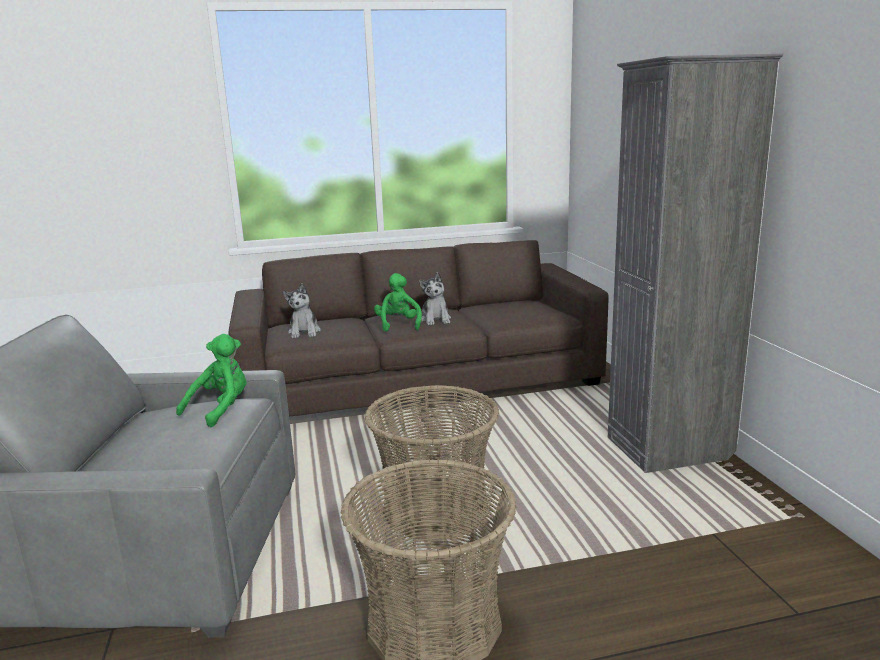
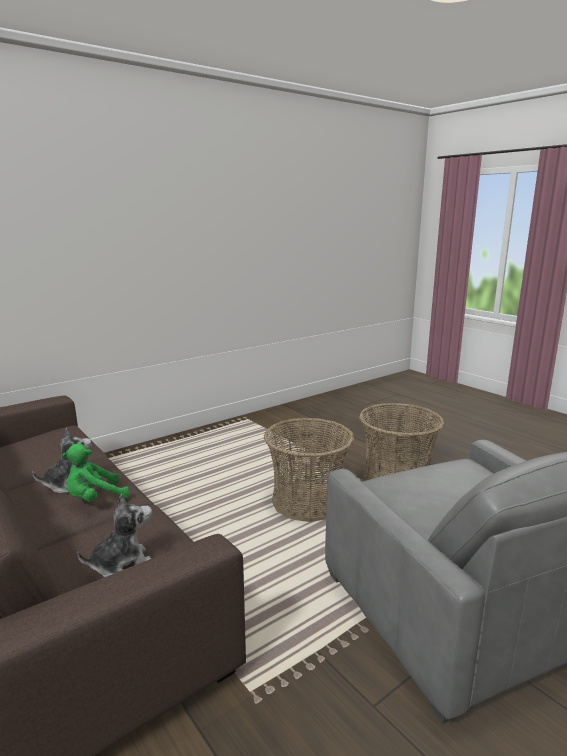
camera: 115 degrees left, 0 degrees up
green plush toy [176,334,246,427] -> none
grey cabinet [608,54,783,473] -> none

